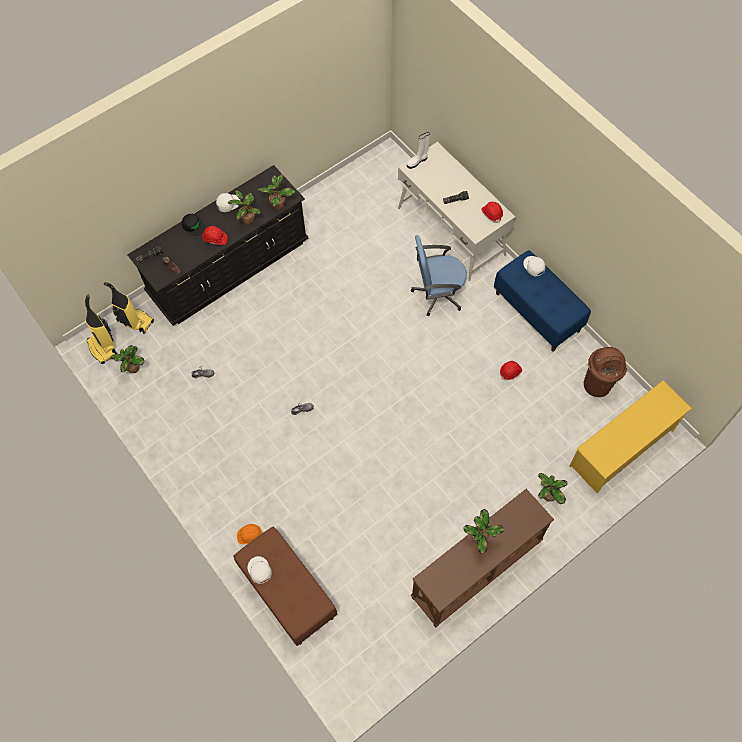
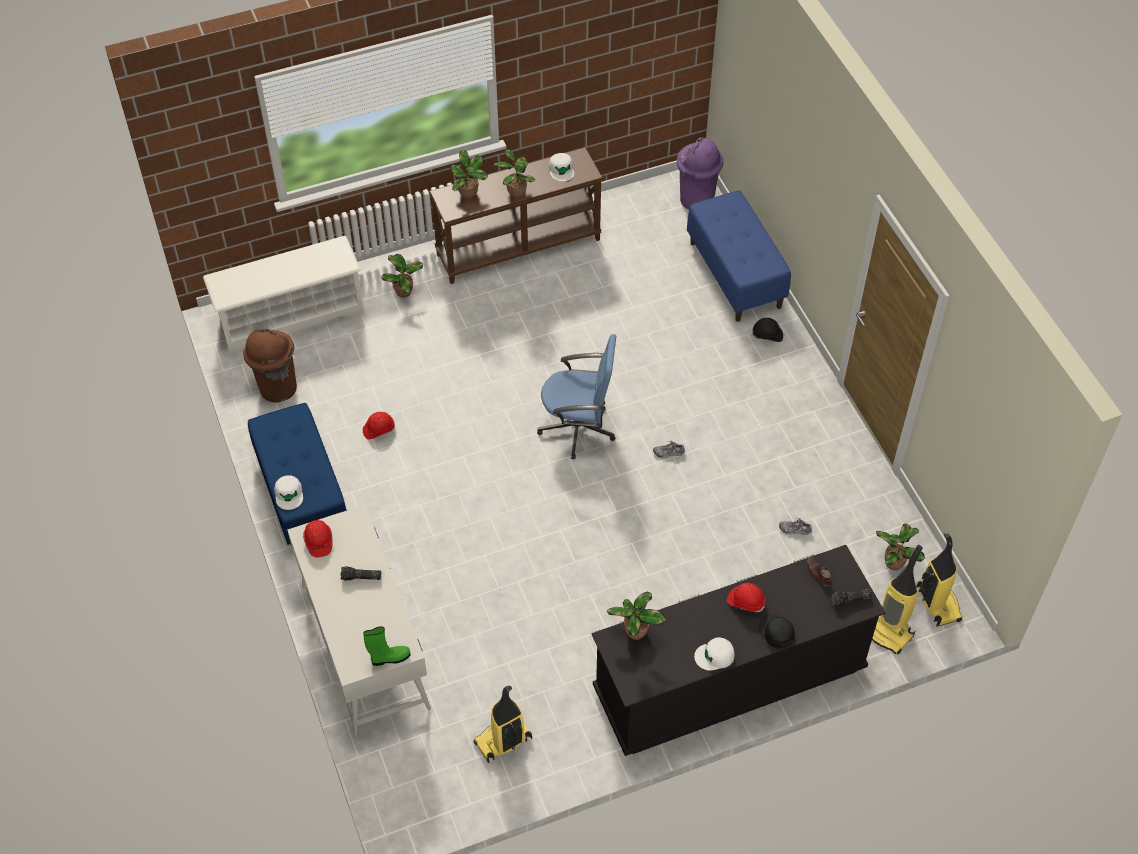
camera: 165 degrees left, 10 degrees down
potted plant [228,190,261,225] -> potted plant moved to [450,150,488,199]
brown bench [234,527,337,646] -> blue bench [687,190,791,322]
orange hard hat [237,524,263,544] -> black hard hat [752,318,783,342]
white cap [248,556,272,584] -> white cap moved to [549,153,574,182]
white boot [407,132,430,169] -> green boot [363,626,411,666]
blue office chair [411,235,467,316] -> blue office chair moved to [537,334,616,460]
yellow shoe rack [569,380,692,493] -> white shoe rack [203,236,364,353]
none -> vacuum cleaner [473,686,532,763]
none -> purple trash can [677,138,723,210]

